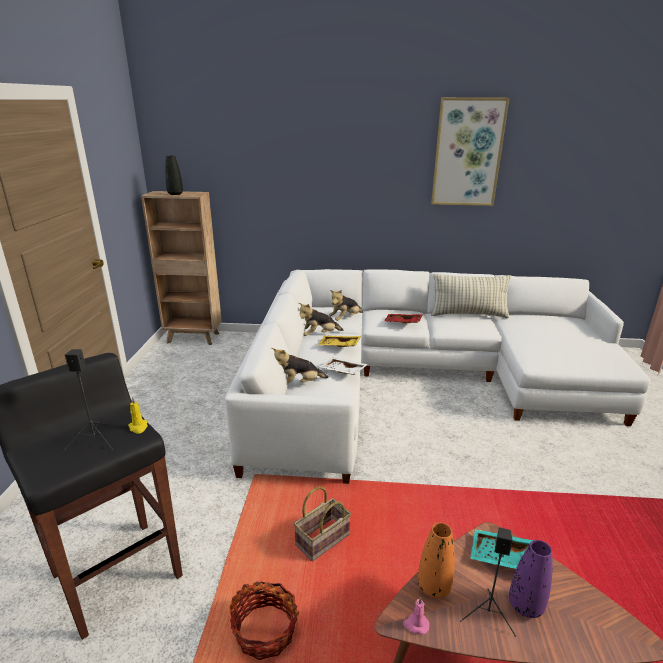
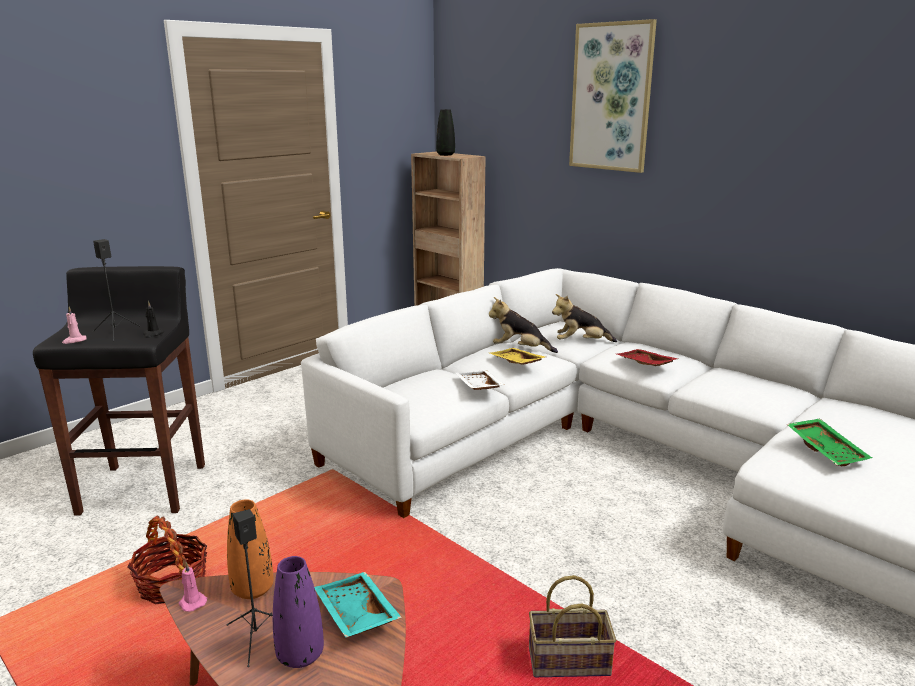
camera: 40 degrees right, 5 degrees down
yellow candle [128,397,148,434] -> black candle [144,301,164,338]
plush toy [271,348,328,384] -> none
basket [294,487,351,561] -> basket moved to [529,575,616,677]
picture [431,97,509,206] -> picture moved to [569,19,657,173]
pillow [431,273,511,318] -> none
none -> pink candle [62,307,87,344]
none -> green tray [787,419,872,467]

